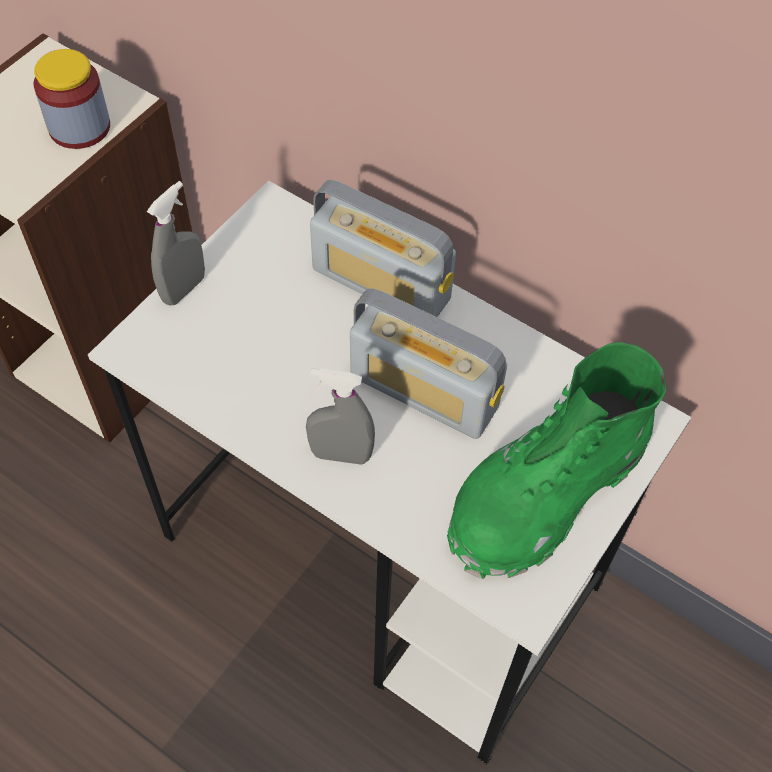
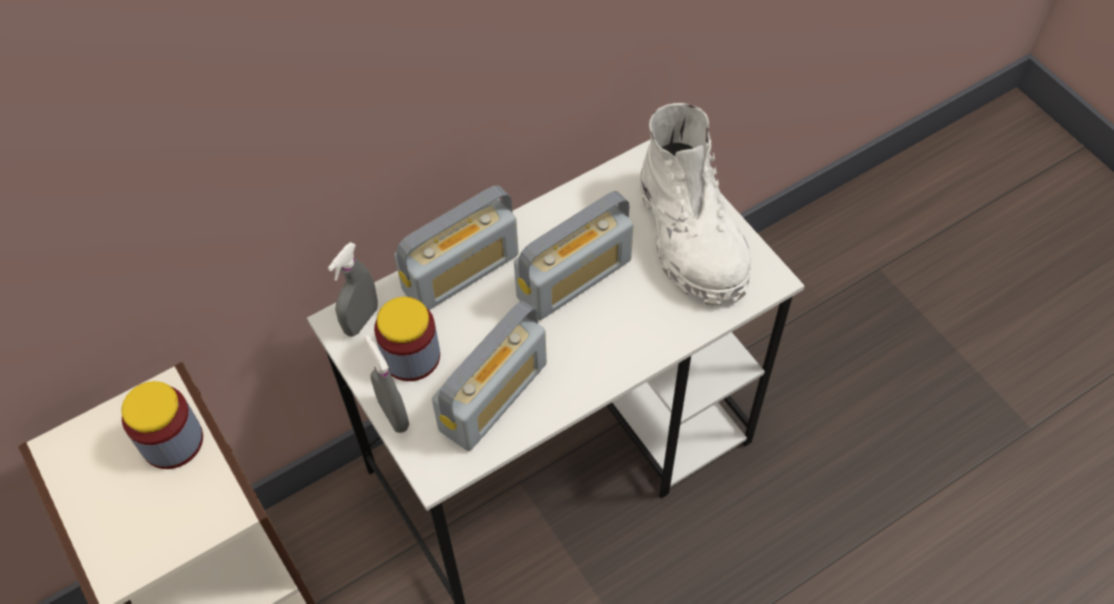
camera: 65 degrees left, 0 degrees up
grey spray bottle [306,368,375,465] -> grey spray bottle moved to [328,242,378,337]
green boot [447,342,667,580] -> white boot [640,103,751,306]
none -> jar [374,297,440,381]
none -> radio [432,301,547,451]

